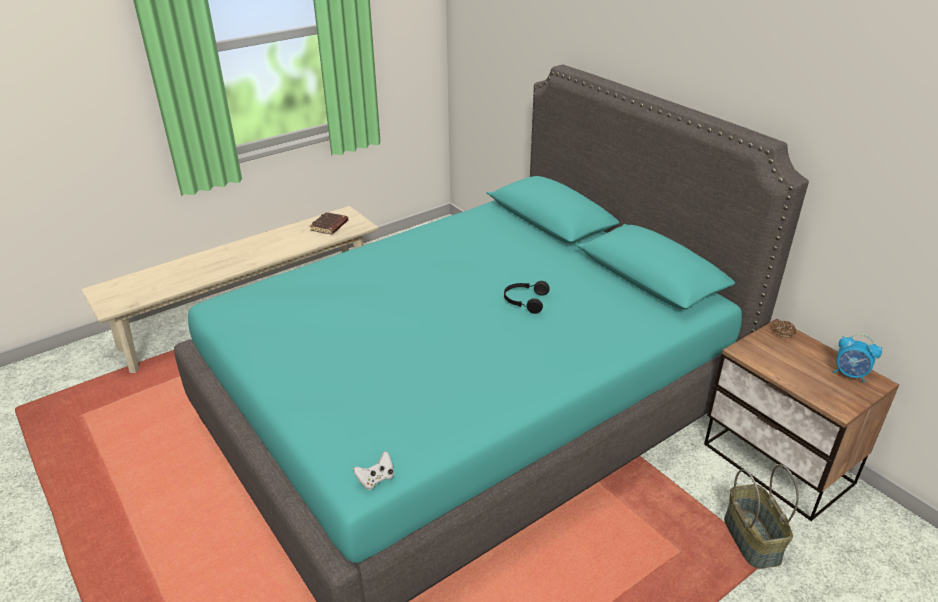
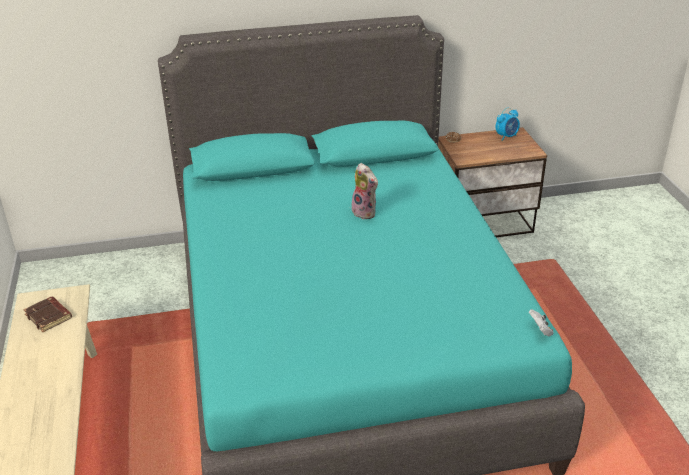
camera: 65 degrees left, 0 degrees up
black headphones [504,281,550,314] -> plush toy [349,163,378,219]
basket [724,464,799,569] -> none

